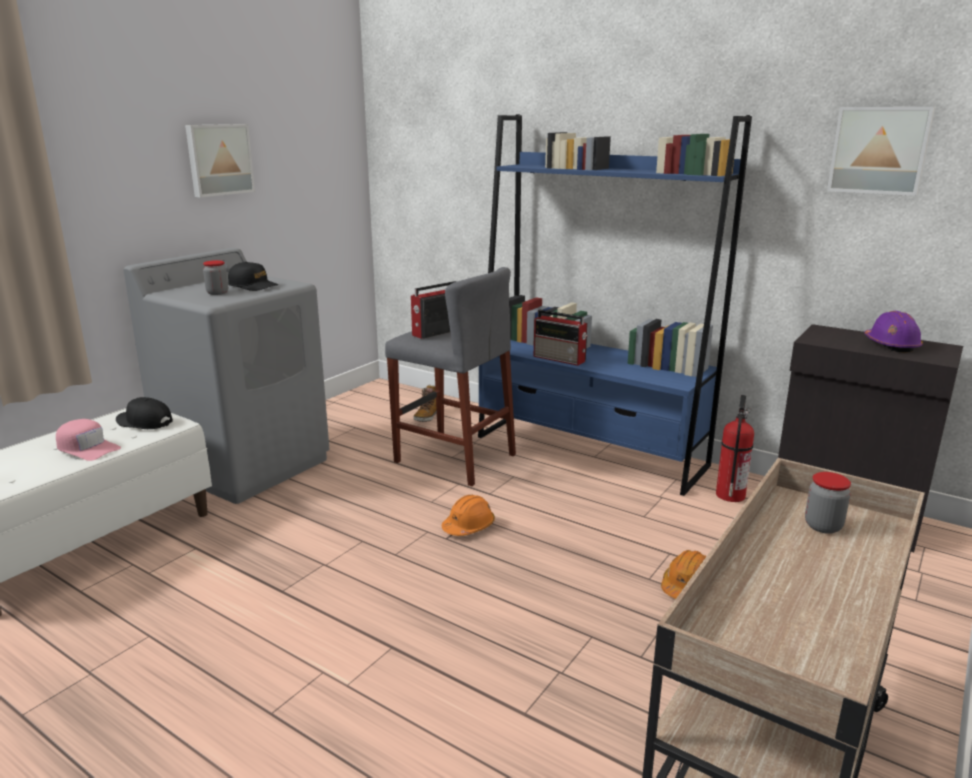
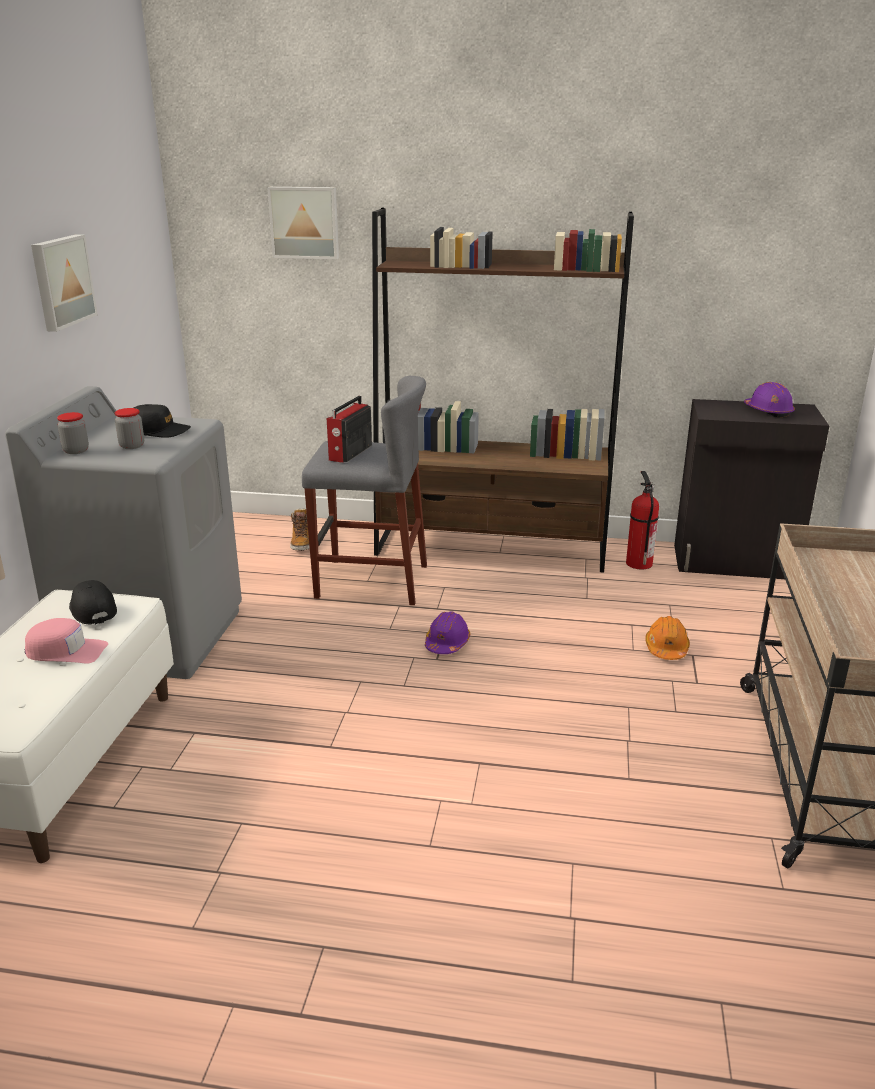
camera: 25 degrees left, 5 degrees up
black cap [116,397,173,429] -> black cap turned 60 degrees clockwise [69,580,117,625]
orange hard hat [442,495,495,536] -> purple hard hat [425,611,470,654]
blue bookcase [478,115,752,496] -> brown bookcase [372,207,634,573]
radio [533,310,588,366] -> none
jar [805,472,851,534] -> jar moved to [57,412,89,454]
picture [827,107,935,196] -> picture moved to [267,187,339,259]

